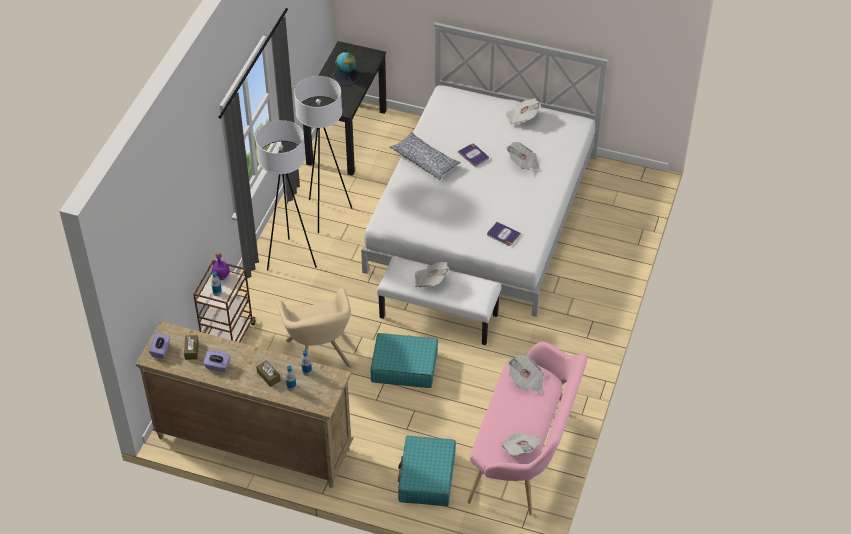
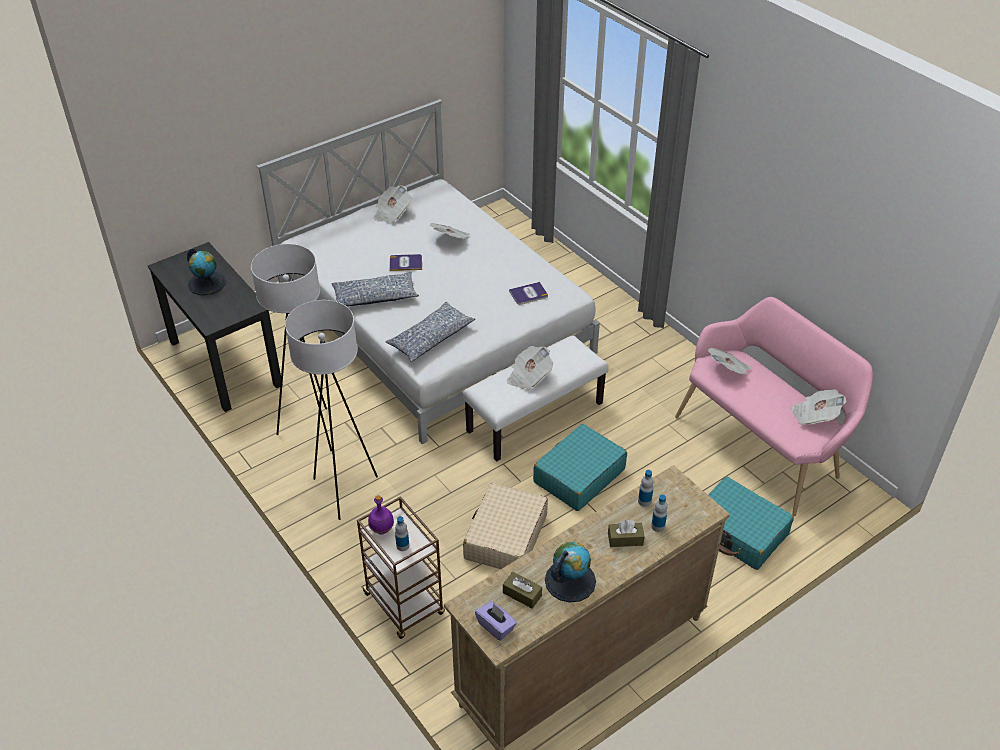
camera: 55 degrees left, 5 degrees down
purple tissue box [203,351,231,372] -> globe [545,542,596,602]
beige armchair [277,288,352,368] -> beige suitcase [463,483,548,569]
none -> pillow [386,302,475,362]

